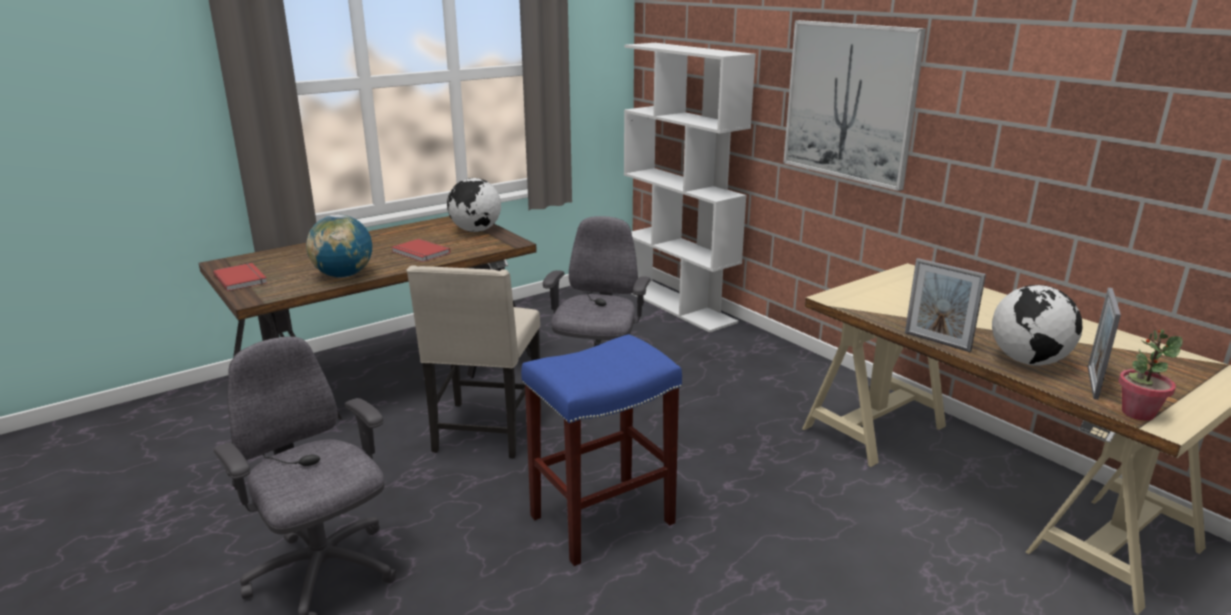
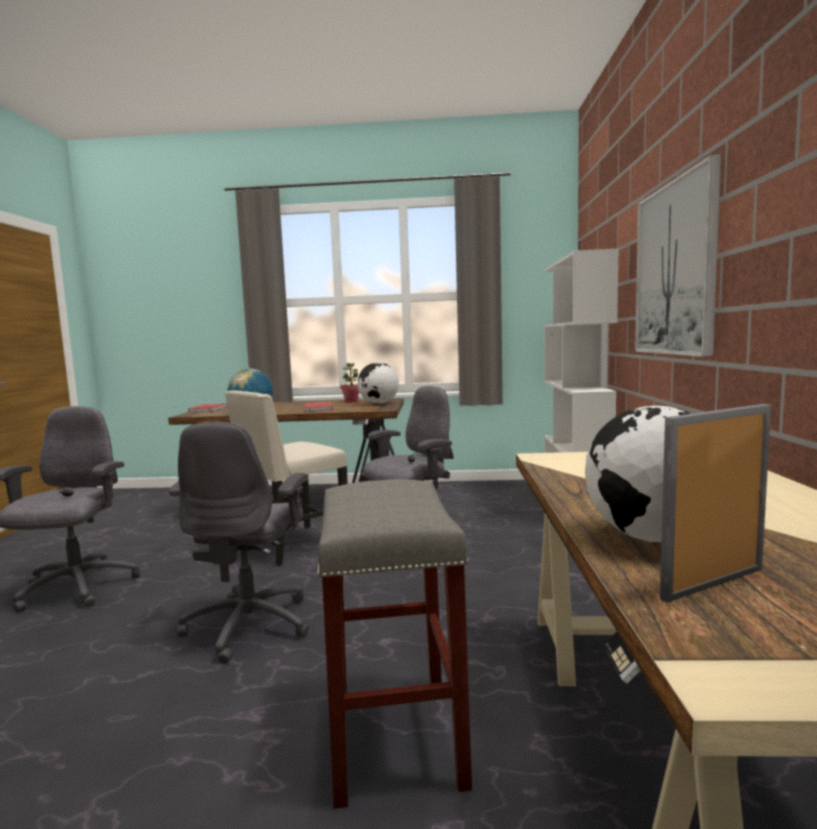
camera: 40 degrees right, 15 degrees down
blue stool [521,334,682,566] -> grey office chair [169,422,309,664]
picture frame [905,258,986,352] -> none
potted plant [1118,330,1183,421] -> potted plant moved to [340,363,359,403]
none -> grey stool [317,479,472,809]

